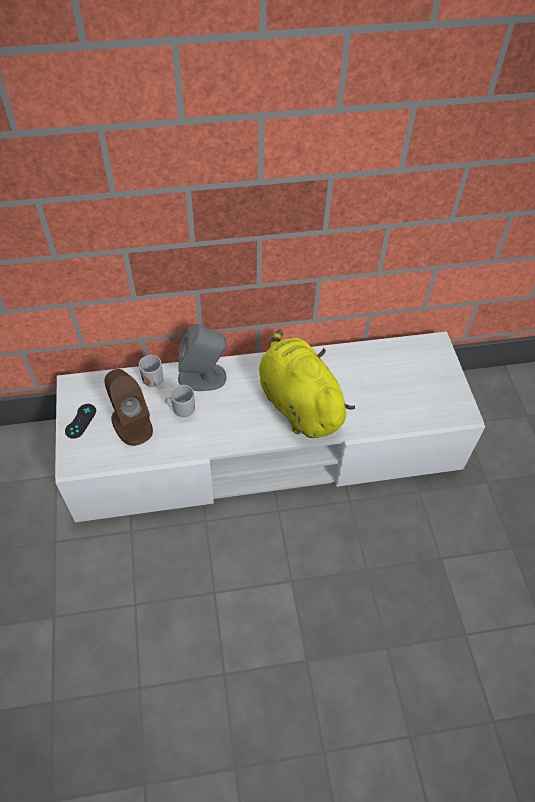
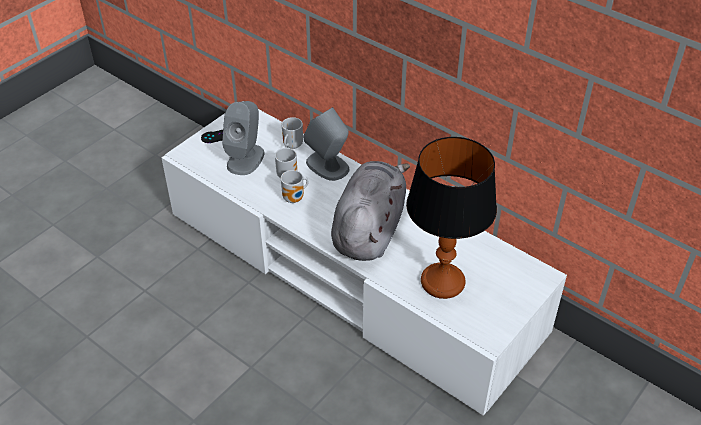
camera: 50 degrees right, 10 degrees down
brown speaker [104,369,153,446] -> grey speaker [222,101,264,175]
yellow plush toy [259,329,355,438] -> grey plush toy [331,161,410,261]
none -> mug [281,170,309,203]
none -> table lamp [406,137,497,299]

